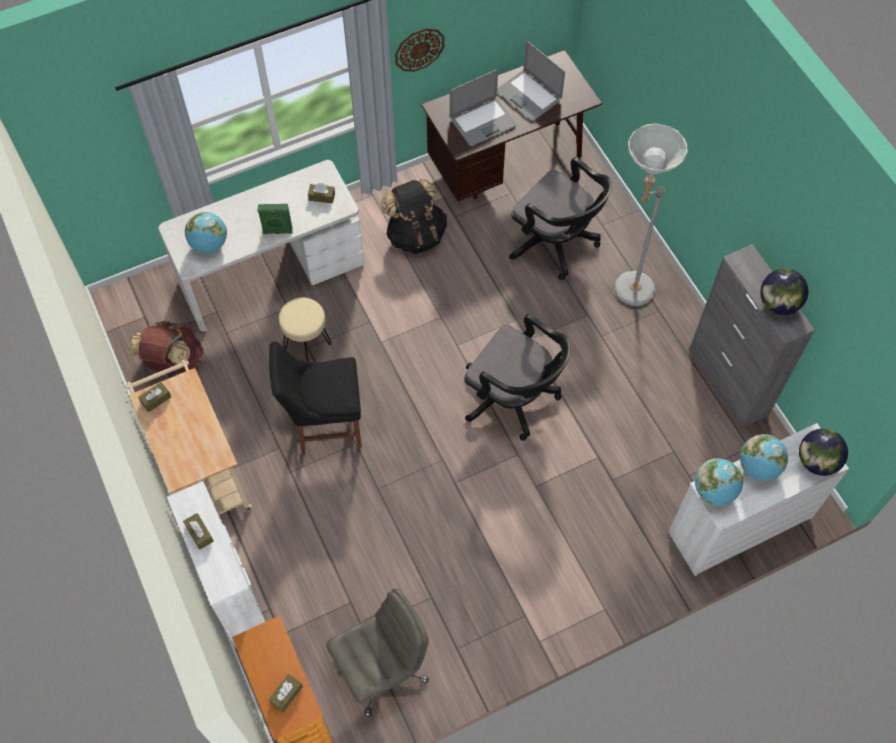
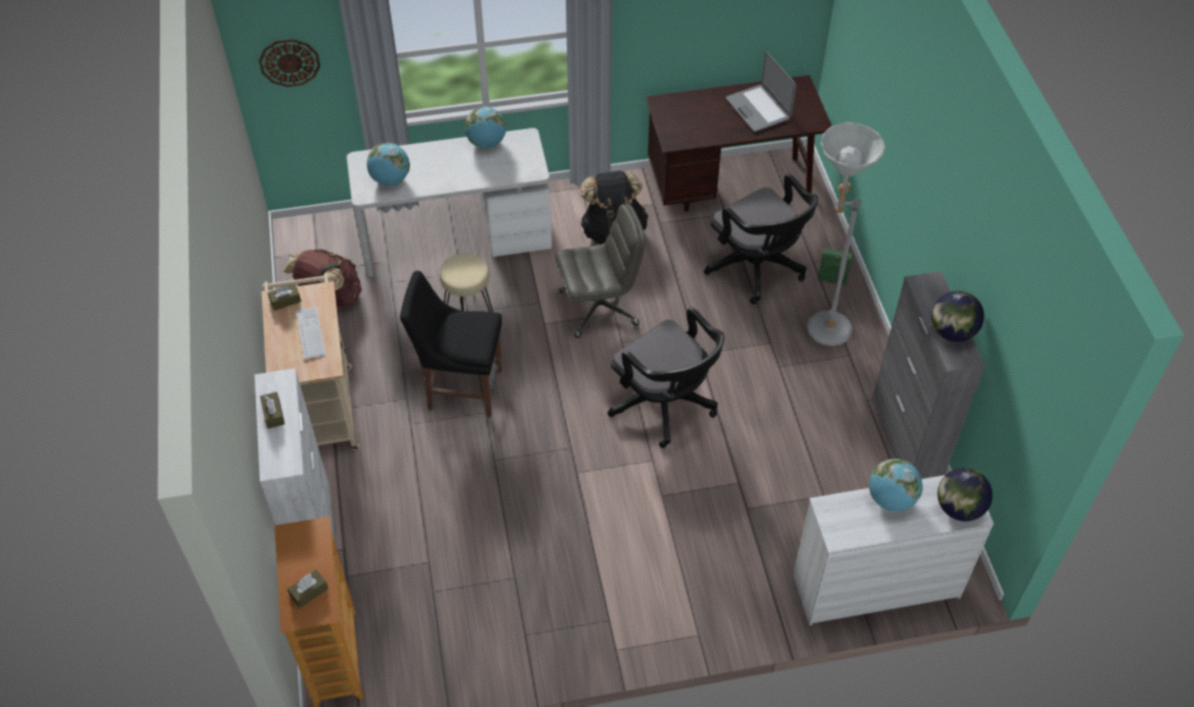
camera: 15 degrees right, 10 degrees down
green speaker [257,204,293,234] -> green speaker moved to [818,248,853,285]
brown tissue box [308,183,335,203] -> none
grey office chair [326,588,429,717] -> grey office chair moved to [555,204,646,338]
wall clock [395,28,445,72] -> wall clock moved to [259,39,320,87]
laptop [450,70,517,146] -> none
globe [695,458,743,506] -> globe moved to [465,106,506,148]
none -> keyboard [296,307,325,360]

